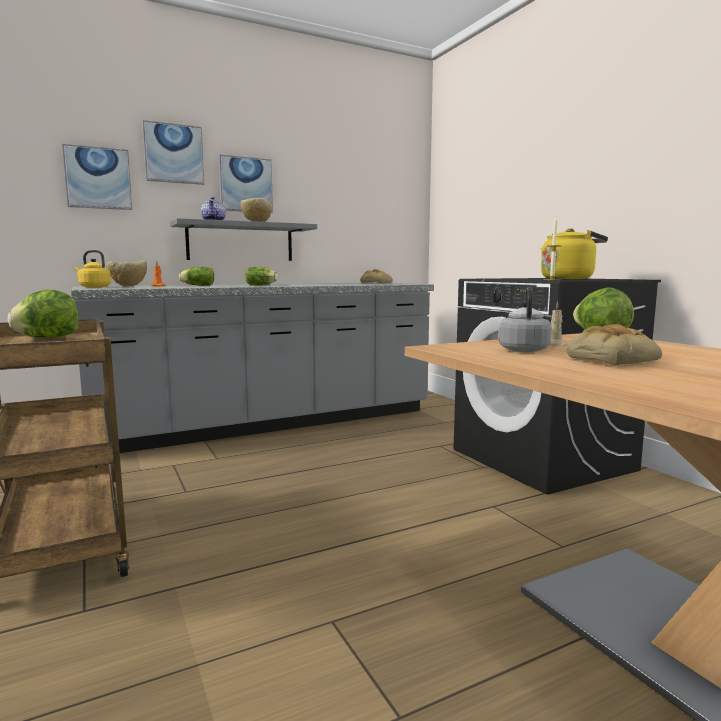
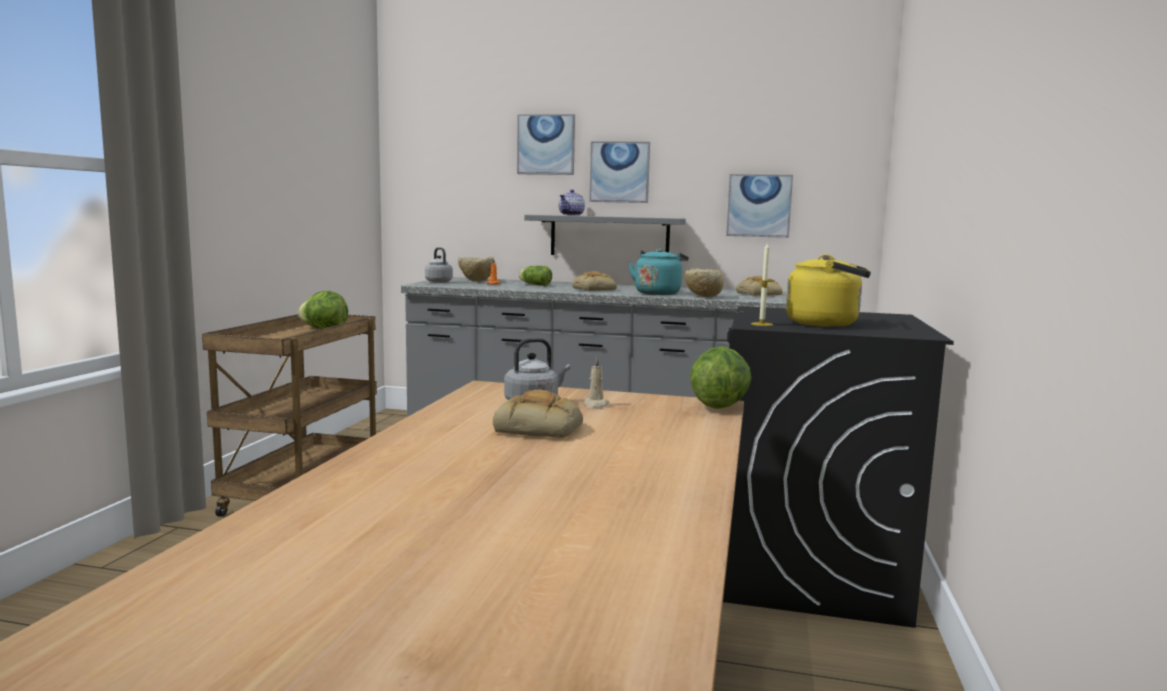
camera: 40 degrees right, 0 degrees up
picture [62,144,132,210] -> picture moved to [726,174,793,238]
yellow kettle [74,250,111,288] -> grey kettle [425,247,453,283]
beige bowl [240,198,272,222] -> beige bowl moved to [685,268,724,297]
lettuce [245,267,278,285] -> bread [572,271,617,291]
none -> turquoise kettle [628,248,689,295]

